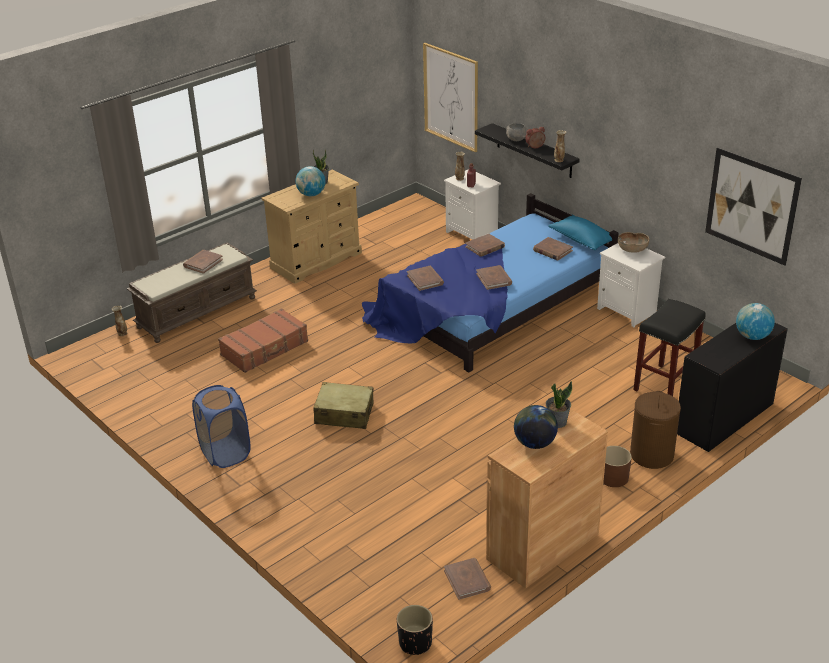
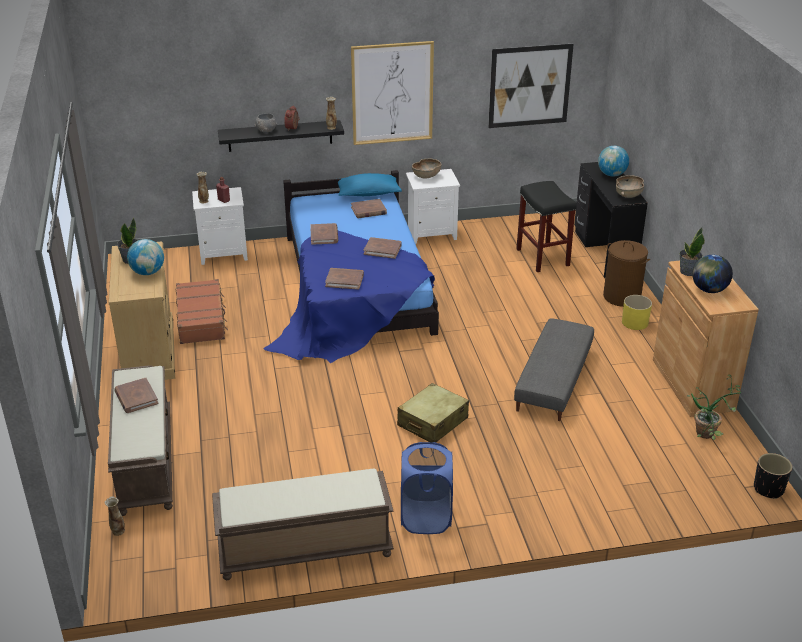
camera: 60 degrees left, 0 degrees up
brown suitcase [218,308,308,373] -> brown suitcase moved to [176,279,228,344]
picture [423,43,478,152] -> picture moved to [351,41,434,145]
brown book [444,558,491,600] -> potted plant [687,374,741,440]
brown planter [603,446,632,487] -> yellow planter [622,295,652,330]
none -> brown bench [212,469,394,580]
none -> grey ottoman [514,319,594,421]
none -> brown bowl [616,175,644,198]

